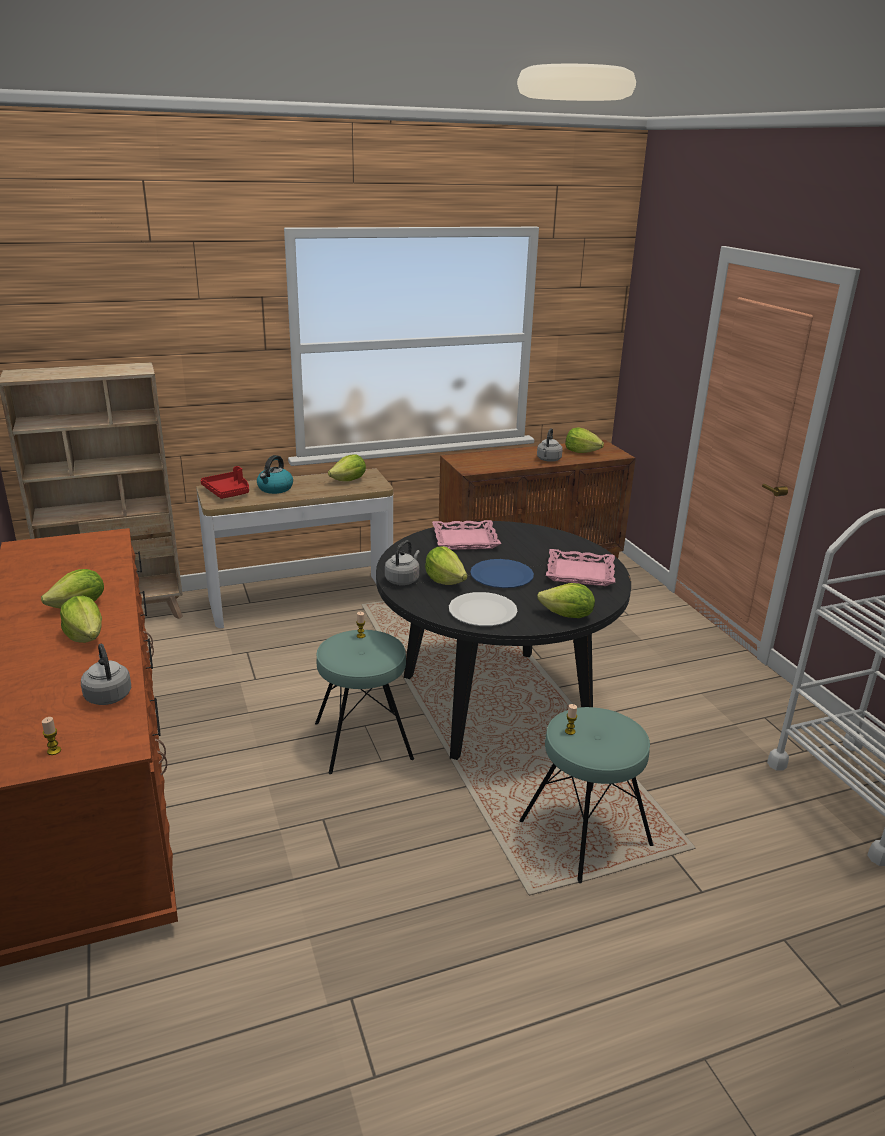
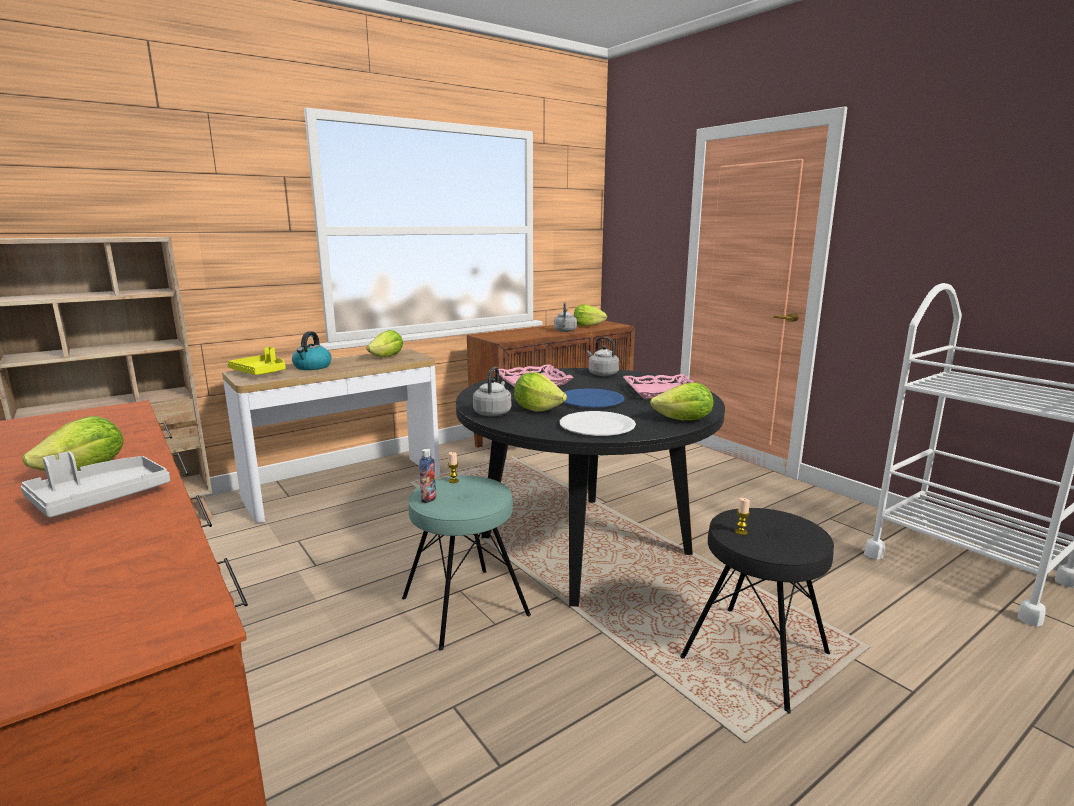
camera: 15 degrees left, 10 degrees down
candle [42,717,61,755] -> none
lettuce [60,595,102,643] -> grey tray [21,451,170,518]
grey kettle [81,644,131,705] -> grey kettle moved to [587,337,619,376]
red tray [201,466,249,499] -> yellow tray [228,347,286,375]
turquoise stool [519,707,654,883] -> black stool [680,508,834,714]
none -> bottle [419,449,436,503]

